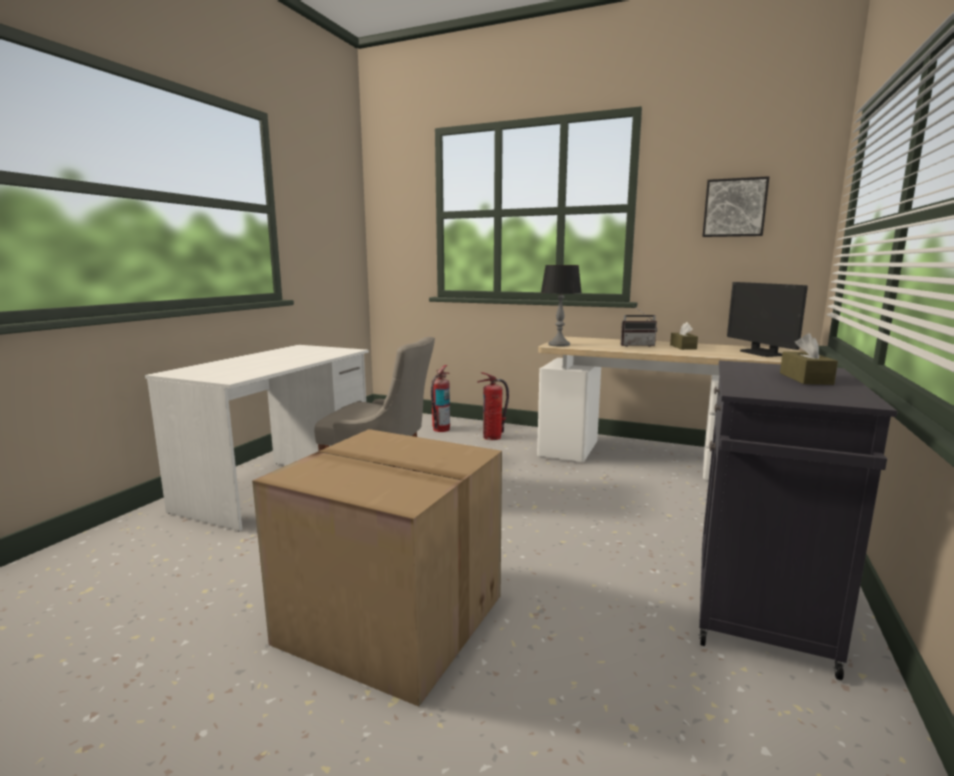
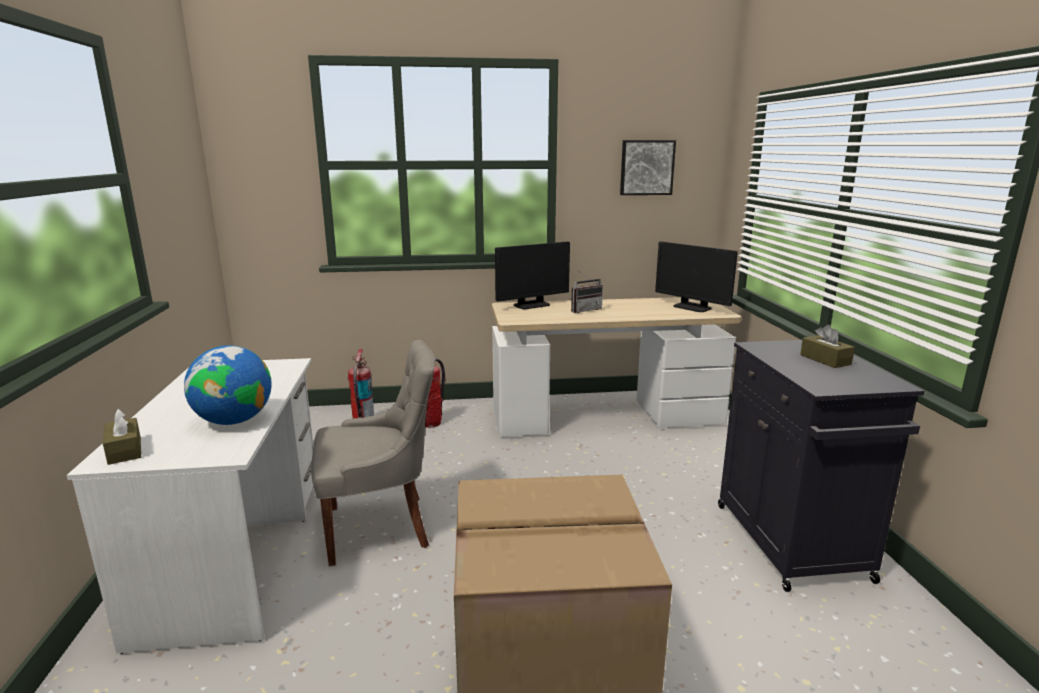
camera: 30 degrees left, 5 degrees up
table lamp [541,265,582,347] -> none
brown tissue box [670,322,698,350] -> brown tissue box moved to [103,409,141,465]
none -> globe [184,345,272,425]
none -> monitor [495,241,570,309]

